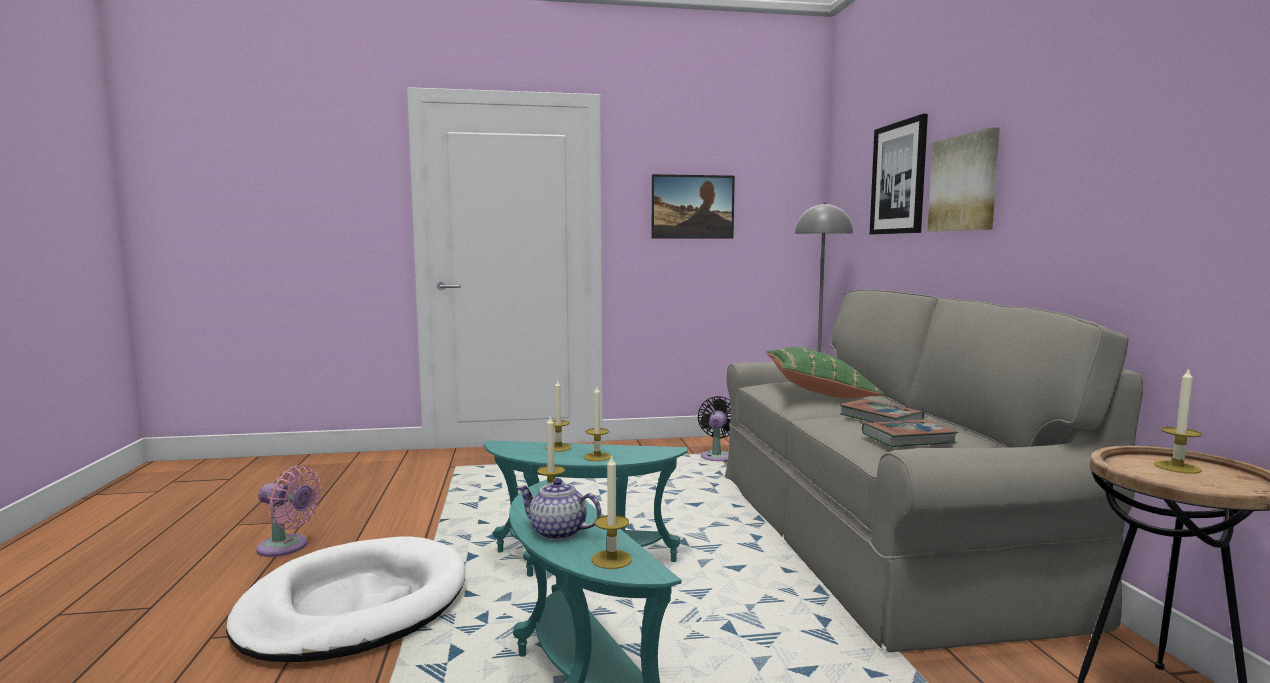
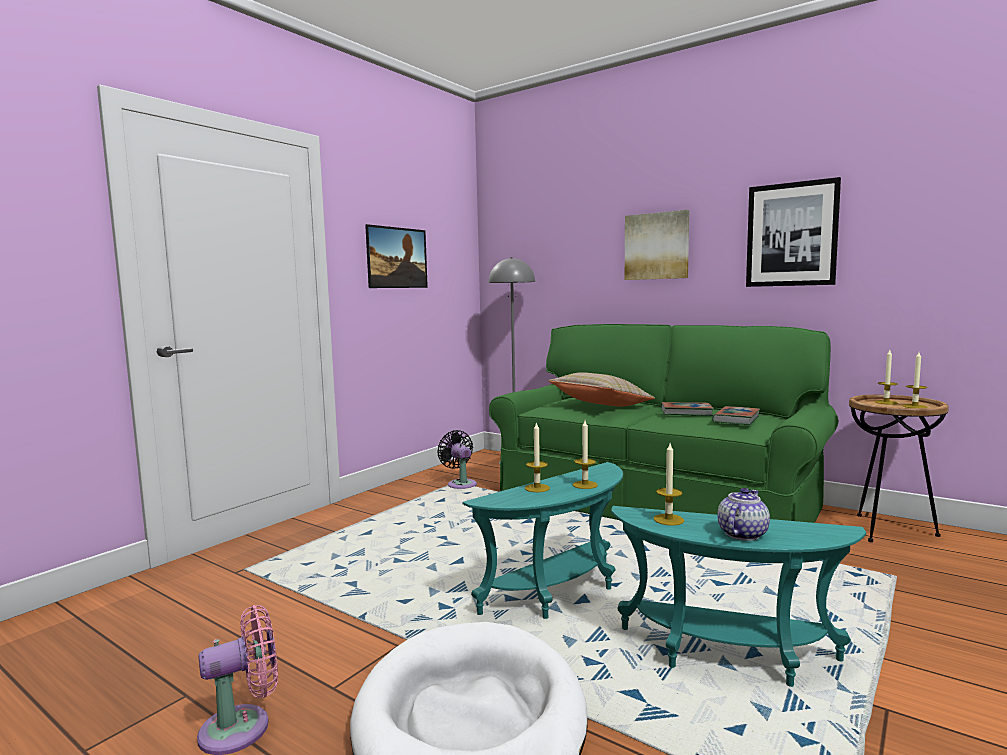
camera: 45 degrees left, 0 degrees up
teapot [517,478,601,540] -> teapot turned 150 degrees clockwise [718,488,770,541]
candle [592,454,632,569] -> candle moved to [903,352,928,408]
grey sofa [725,289,1143,652] -> green sofa [489,324,839,523]
green pillow [766,347,884,398] -> beige pillow [549,372,655,407]
picture [870,114,928,234] -> picture moved to [746,177,841,287]

